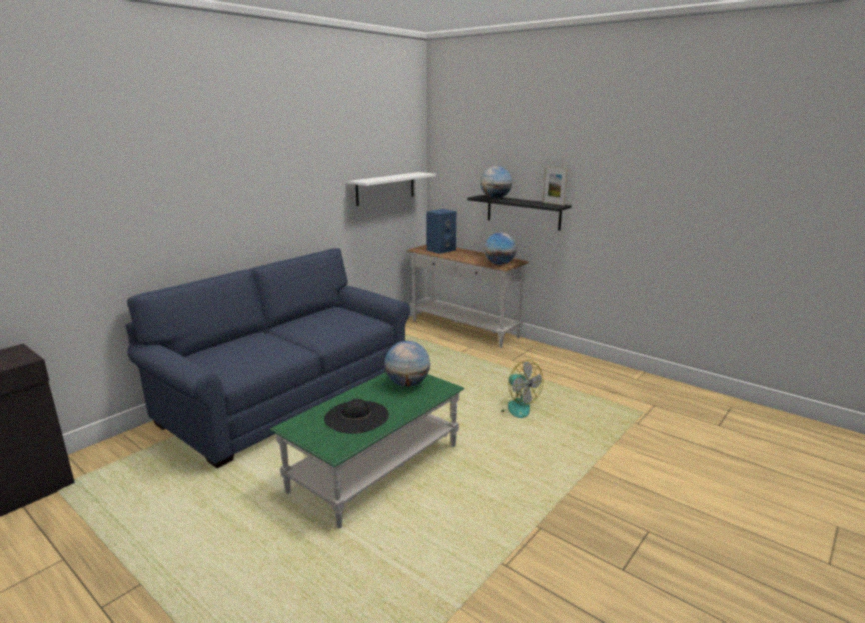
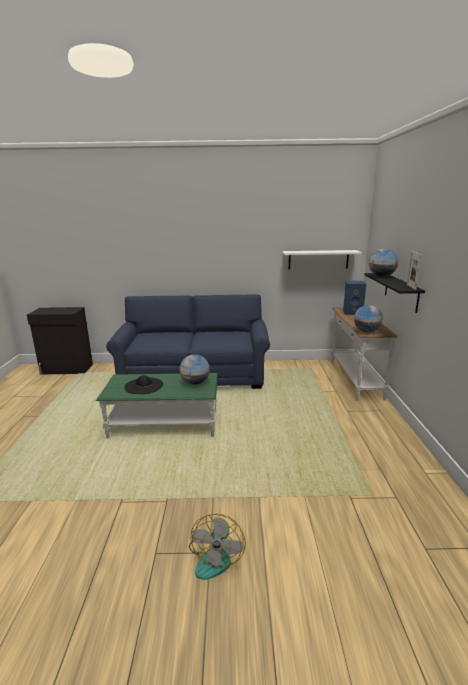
camera: 50 degrees right, 0 degrees up
fan [501,360,544,418] -> fan moved to [189,514,246,580]

